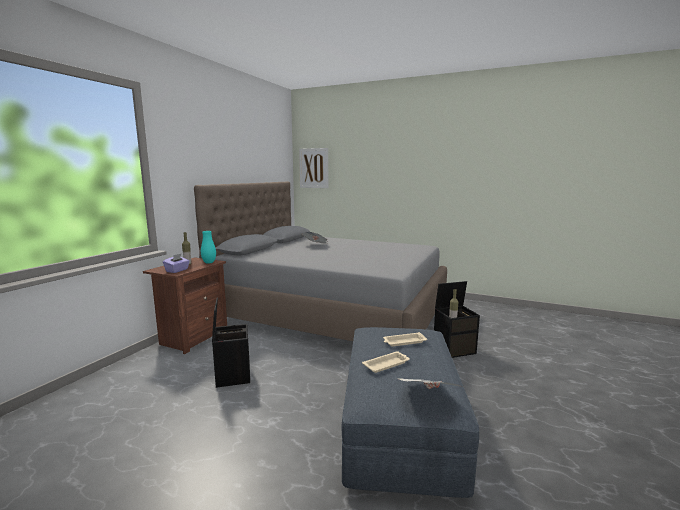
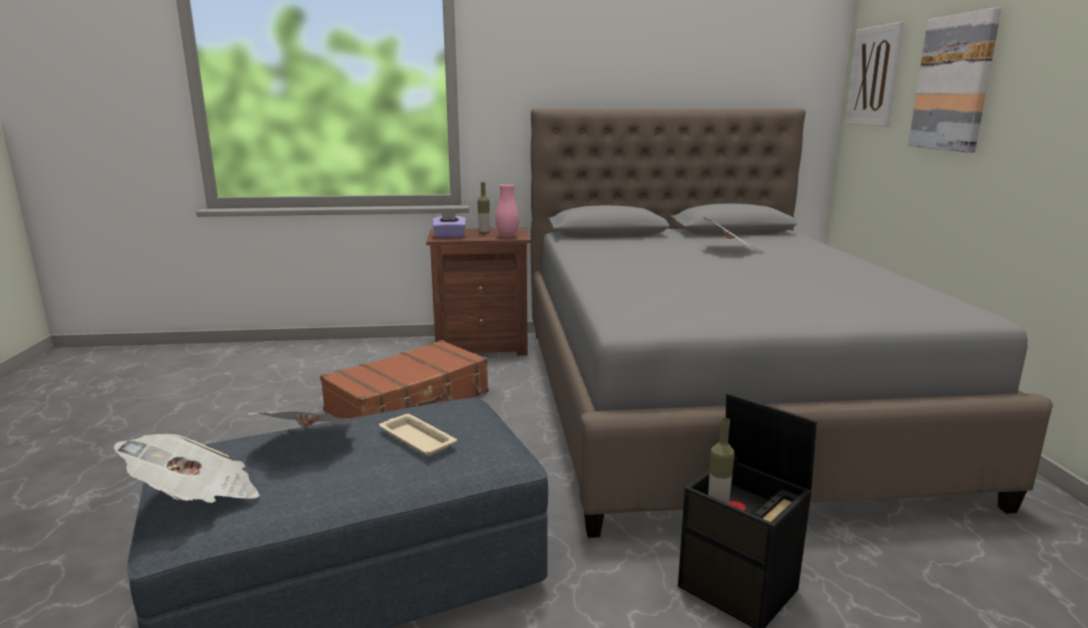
camera: 60 degrees right, 5 degrees up
turquoise vase [201,231,216,264] -> pink vase [495,184,519,238]
black storage box [212,298,250,388] -> brown suitcase [320,340,489,419]
beige tray [362,351,410,373] -> newspaper [248,411,355,428]
none -> picture [908,8,1002,153]

